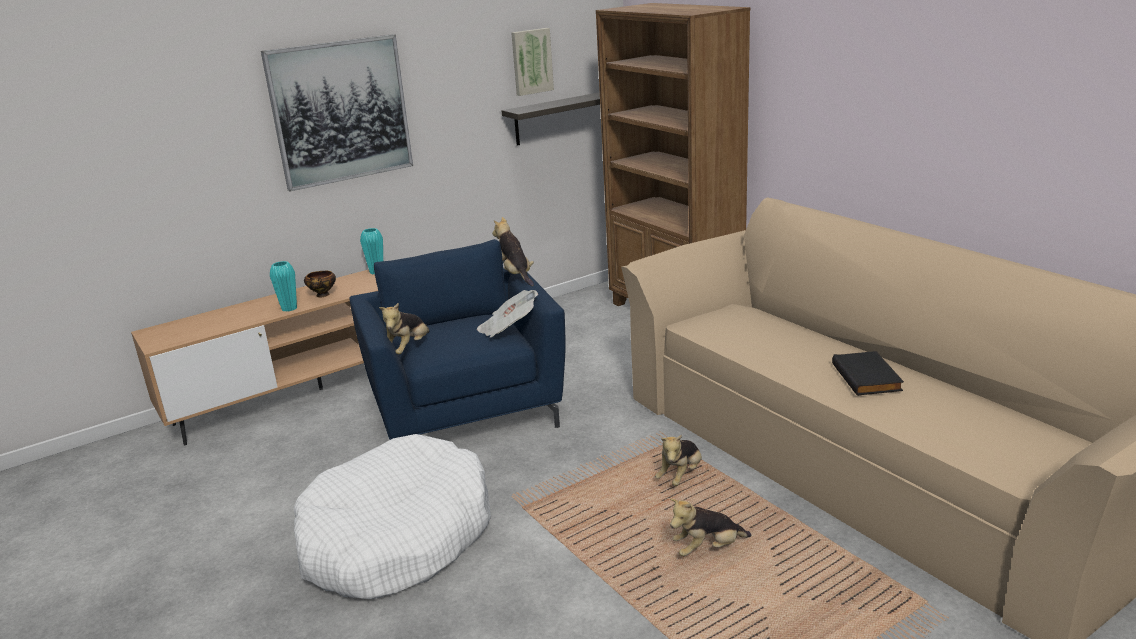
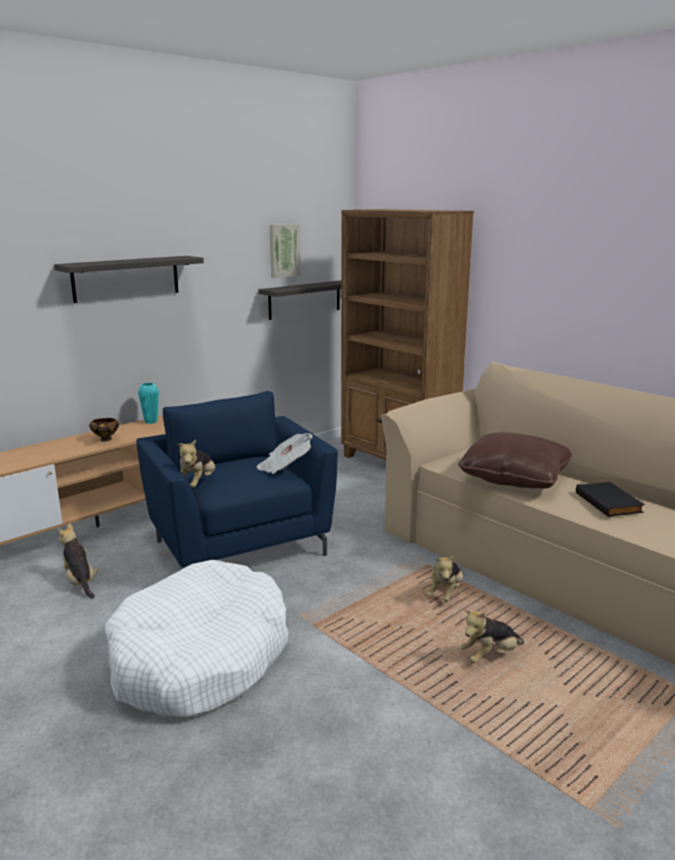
camera: 10 degrees left, 5 degrees down
picture [261,34,413,191] -> shelf [54,256,204,303]
turquoise vase [270,261,297,312] -> none
plush toy [492,217,534,286] -> plush toy moved to [58,524,99,599]
none -> brown pillow [458,432,572,489]

